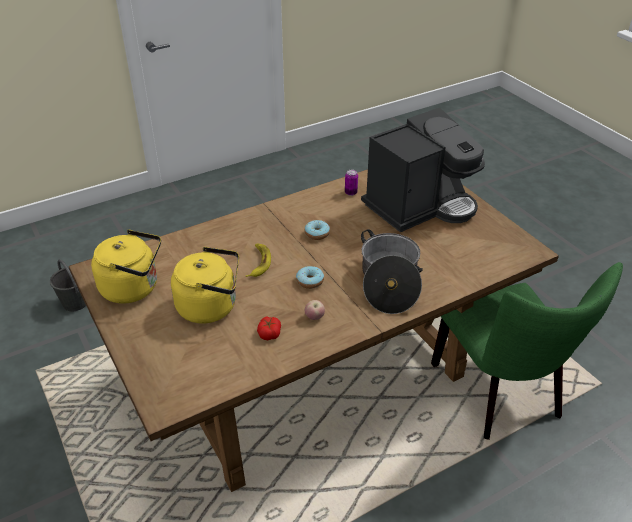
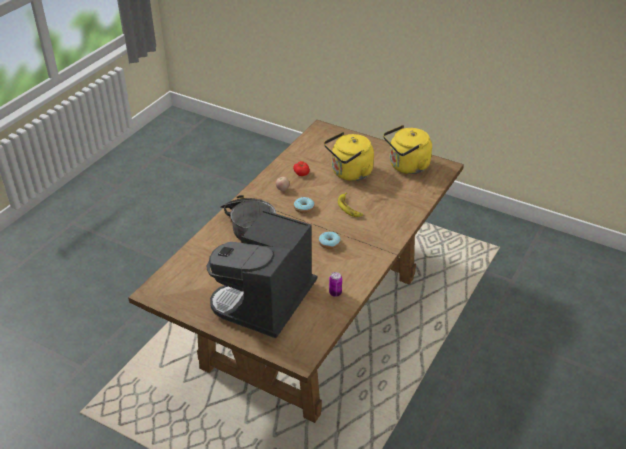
camera: 150 degrees right, 0 degrees up
grey bucket [50,259,86,311] -> none
green chair [431,262,623,440] -> none

